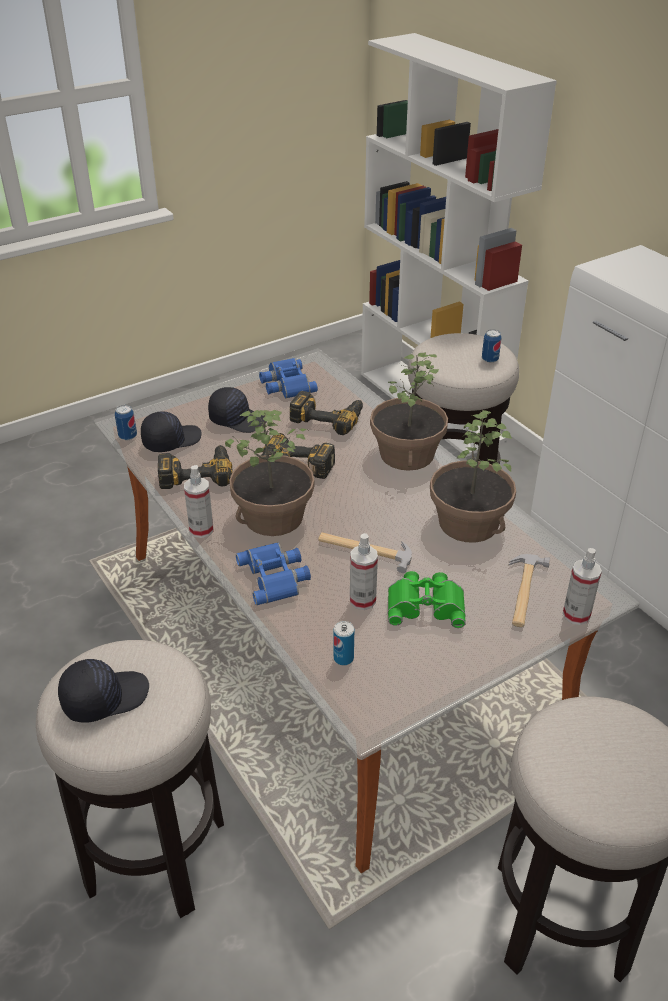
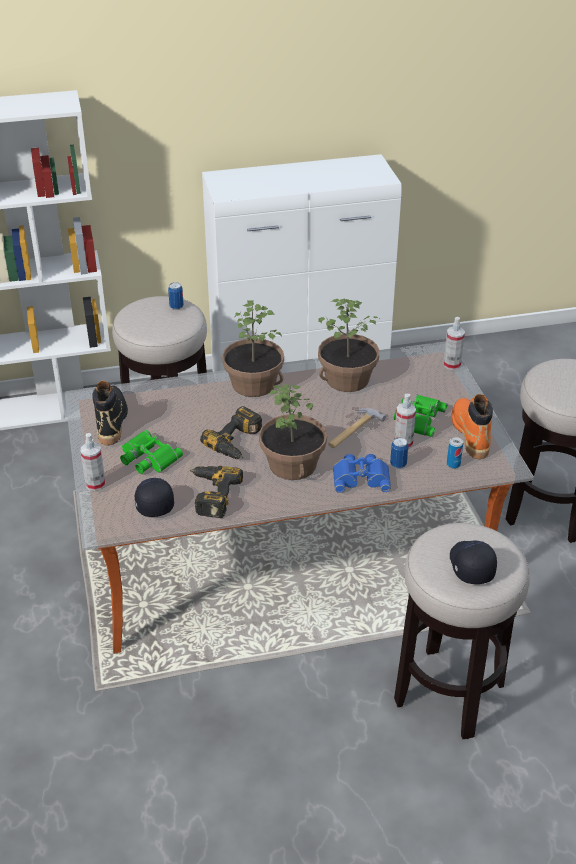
camera: 70 degrees left, 0 degrees up
can [115,405,137,440] -> can moved to [390,437,409,468]
spray bottle [184,465,213,538] -> spray bottle moved to [80,433,106,491]
black cap [208,387,267,433] -> green binoculars [120,430,183,474]
blue binoculars [259,358,318,399] -> black boot [92,381,128,445]
power drill [290,391,363,435] -> none
hammer [508,554,550,627] -> none
none -> orange boot [452,394,493,459]

